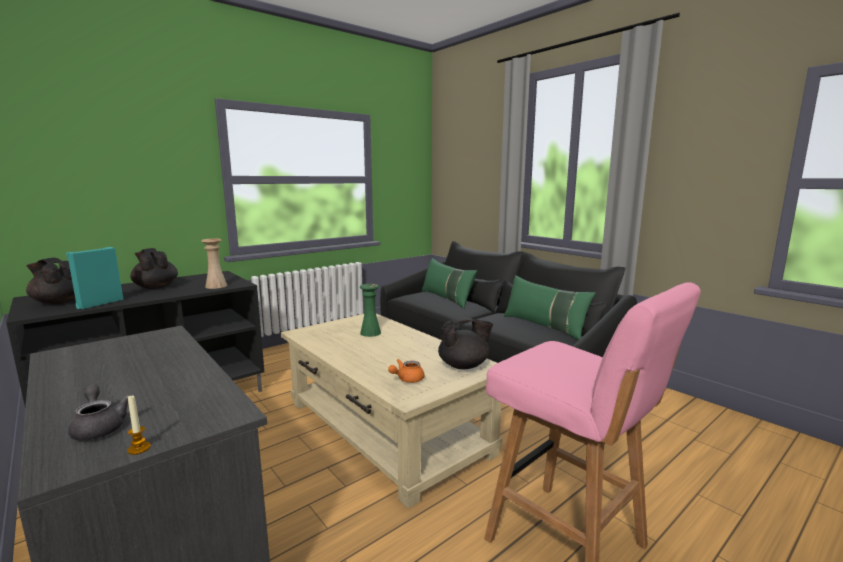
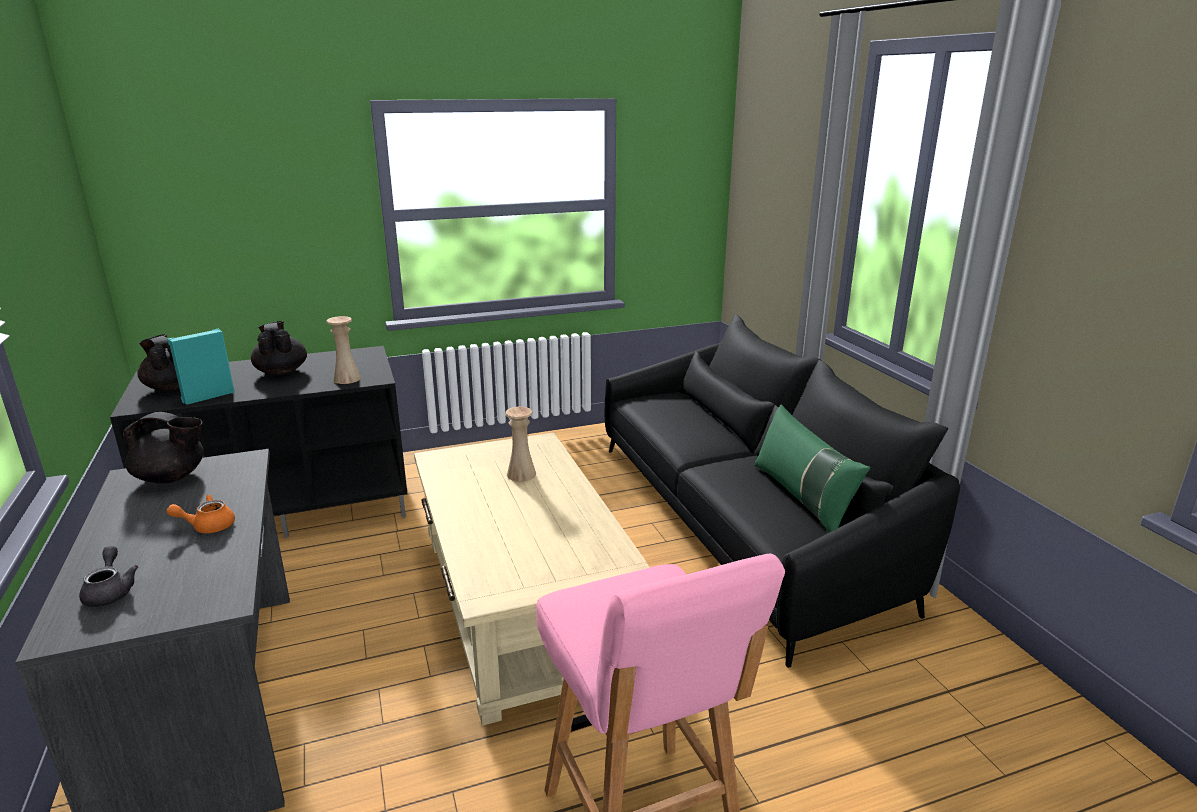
camera: 20 degrees right, 10 degrees up
candle [127,396,151,455] -> none
green vase [360,284,381,337] -> beige vase [505,407,536,481]
orange teapot [388,359,425,383] -> orange teapot moved to [167,494,235,533]
green pillow [422,258,477,309] -> none
black teapot [438,317,493,369] -> black teapot moved to [123,412,204,483]

